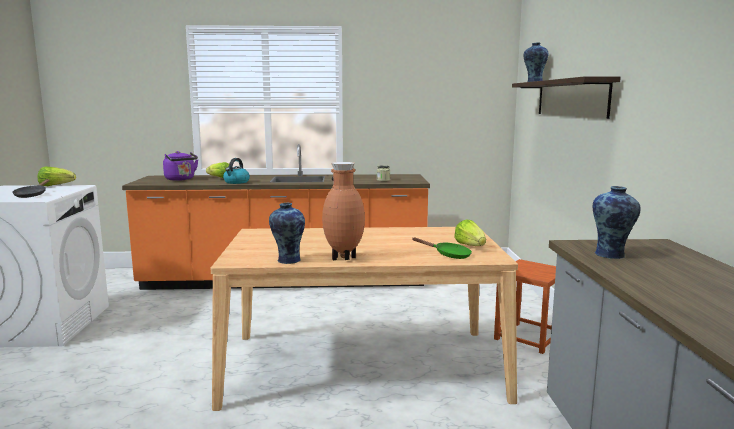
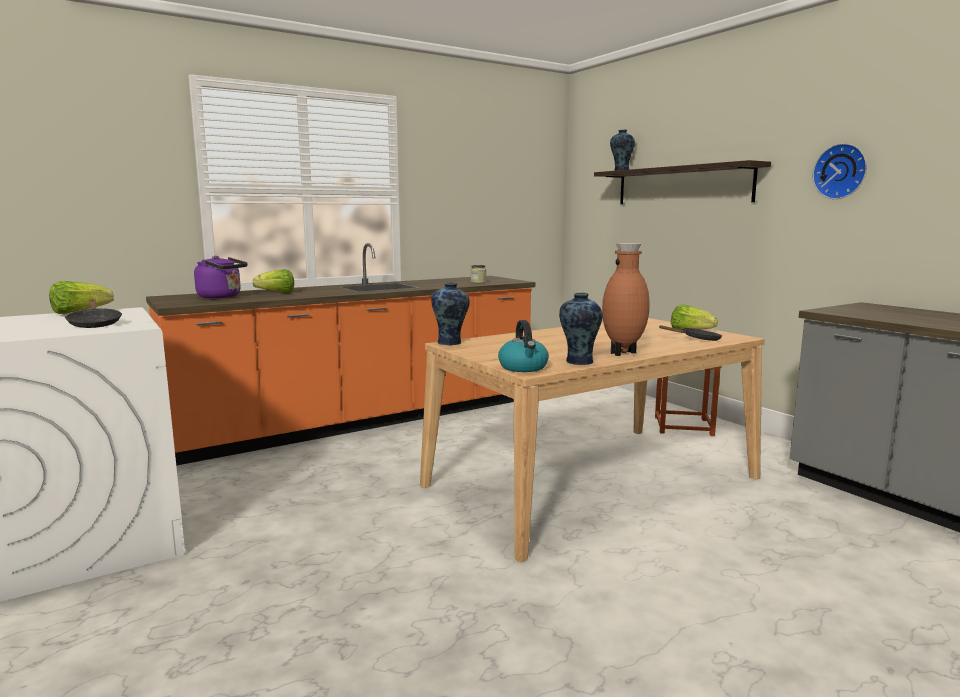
camera: 30 degrees left, 0 degrees up
kettle [223,158,250,184] -> kettle moved to [498,320,549,372]
green frying pan [412,237,472,259] -> black frying pan [659,325,722,341]
vase [593,186,641,259] -> vase moved to [431,282,470,345]
none -> wall clock [812,143,867,199]

